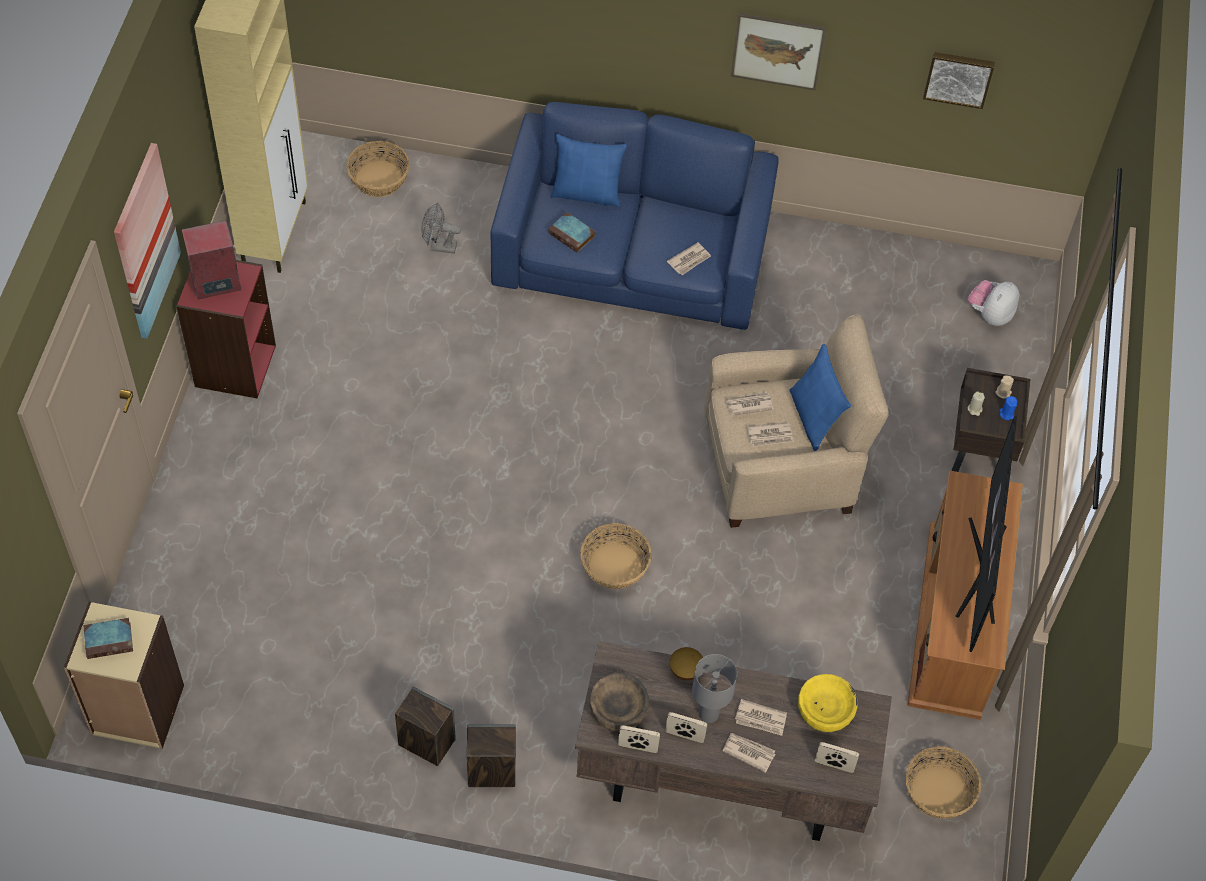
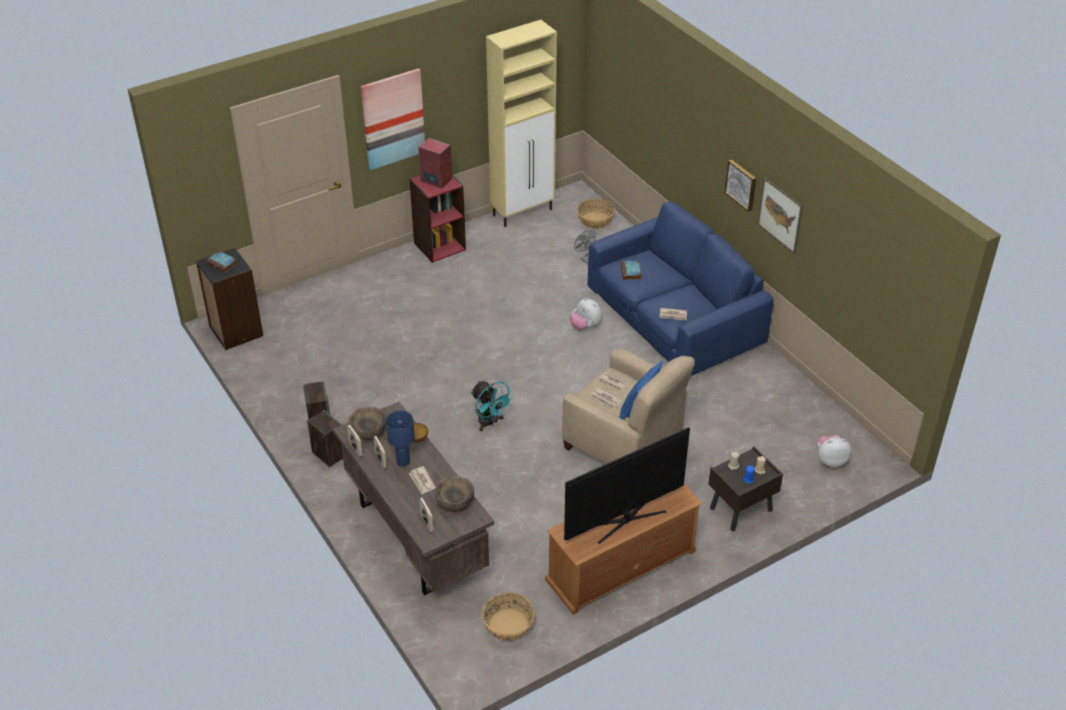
camera: 50 degrees right, 15 degrees down
beige bookcase [64,602,184,749] -> black bookcase [196,248,263,350]
blue pillow [551,134,627,207] -> none
basket [580,523,652,589] -> turquoise fan [471,381,514,431]
grey table lamp [692,654,737,723] -> blue table lamp [386,411,415,467]
newspaper [723,733,776,773] -> none
yellow bowl [798,674,858,732] -> brown bowl [435,476,474,512]
picture [923,52,995,109] -> picture moved to [725,160,756,212]
none -> plush toy [570,298,603,331]

